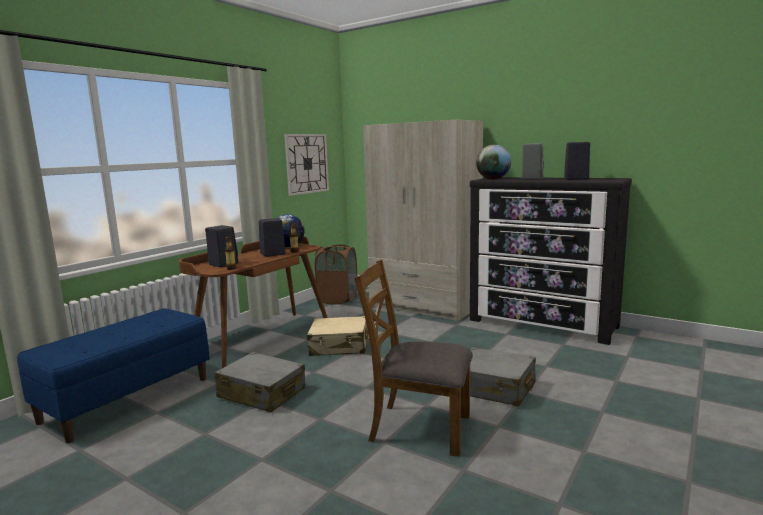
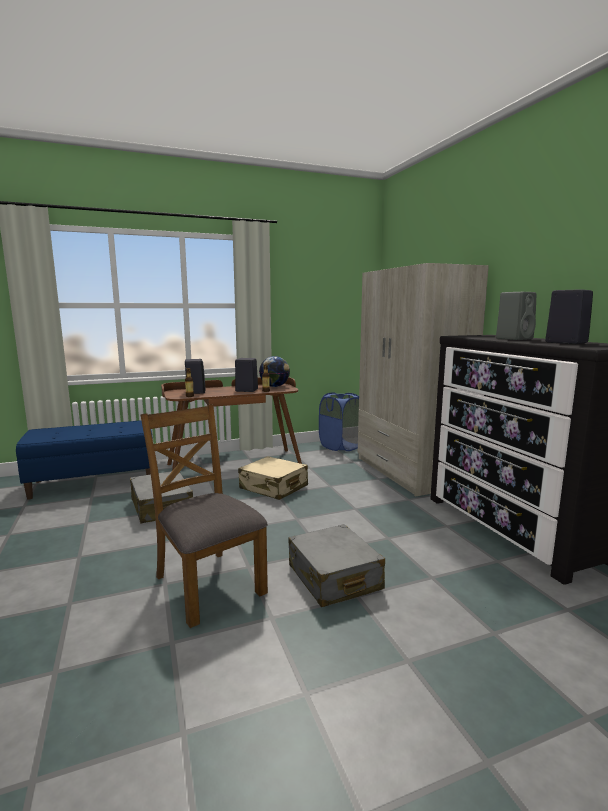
camera: 35 degrees right, 0 degrees up
wall clock [284,134,329,196] -> none
brown laundry basket [315,245,357,304] -> blue laundry basket [319,392,359,451]
globe [476,145,511,179] -> none

